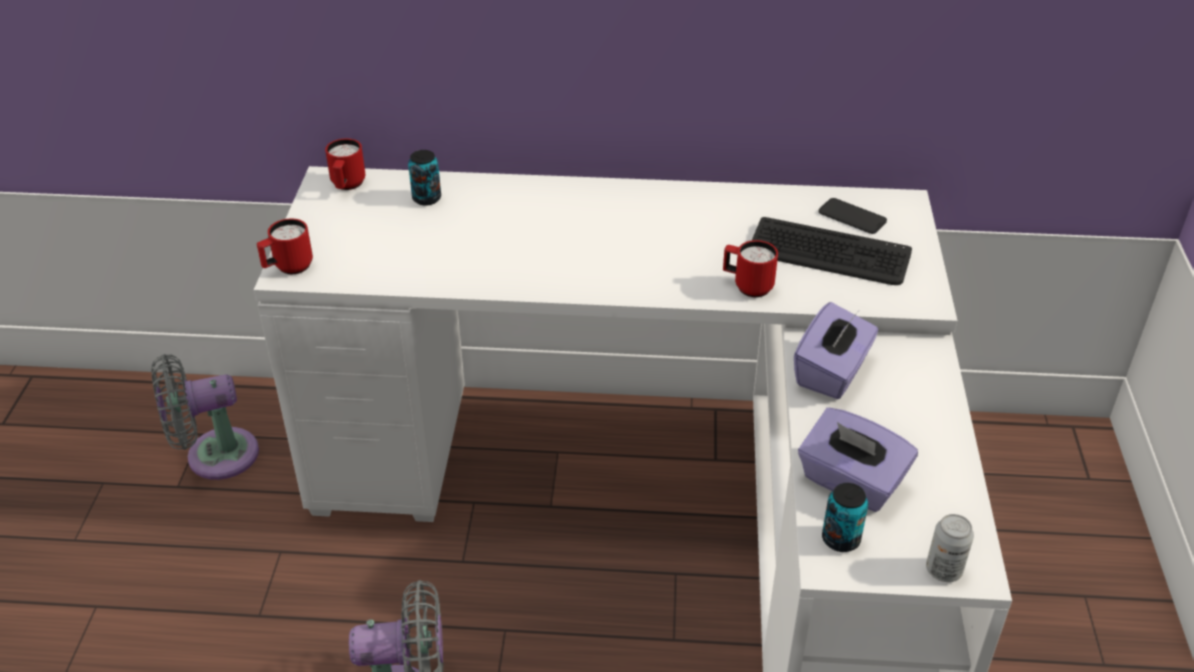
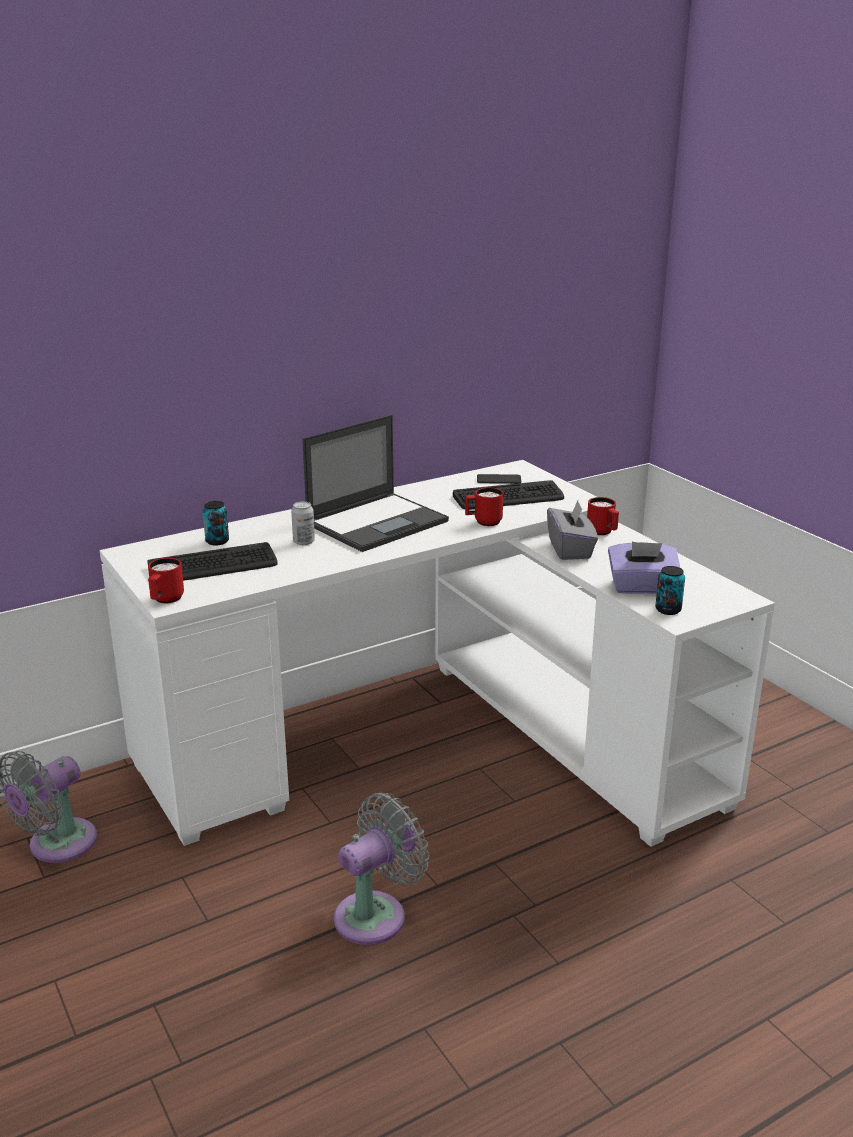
camera: 35 degrees left, 15 degrees down
red mug [325,139,366,190] -> red mug moved to [587,497,619,535]
purple tissue box [794,302,878,399] -> grey tissue box [547,500,598,560]
can [926,514,974,582] -> can moved to [291,502,315,545]
none -> keyboard [147,542,278,581]
none -> laptop [302,415,449,552]

